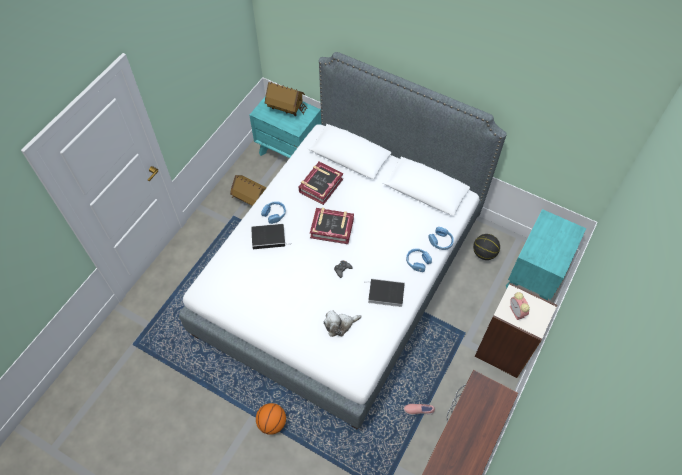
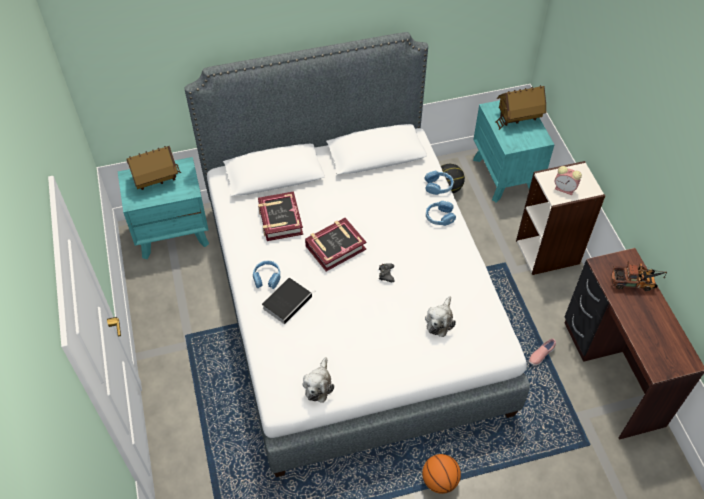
camera: 45 degrees left, 5 degrees down
toy house [230,175,266,206] -> toy house moved to [495,85,546,130]
book [365,279,405,307] -> none
none -> plush toy [303,357,334,403]
none -> toy truck [611,261,667,291]

